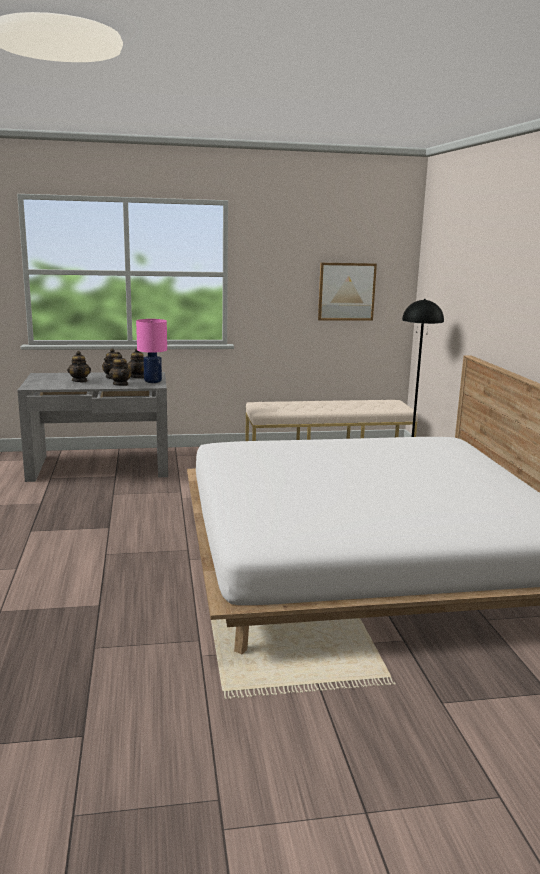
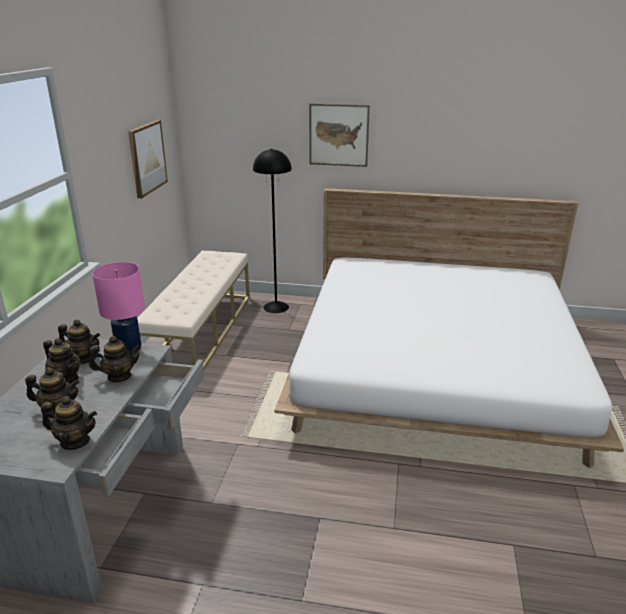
camera: 70 degrees left, 10 degrees up
none -> teapot [41,396,97,450]
none -> picture [309,103,370,167]

